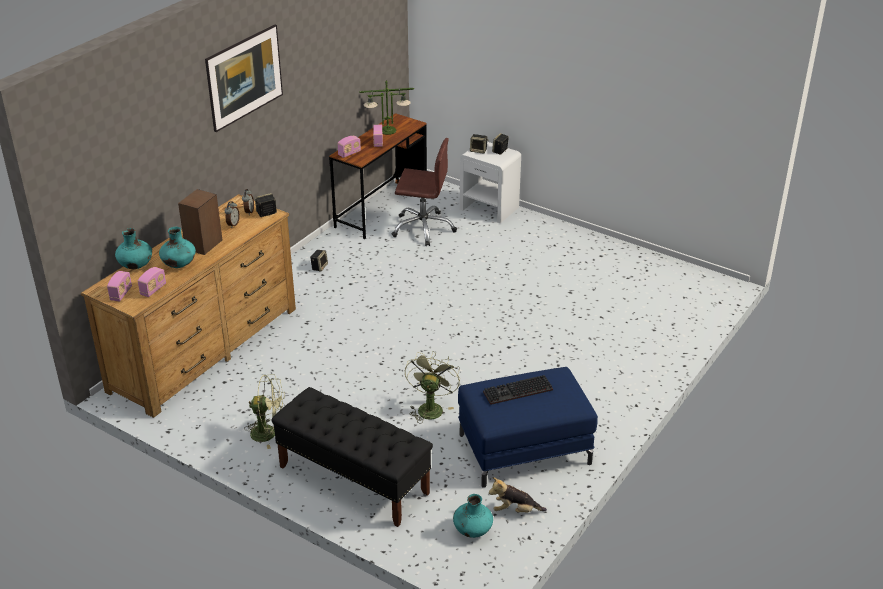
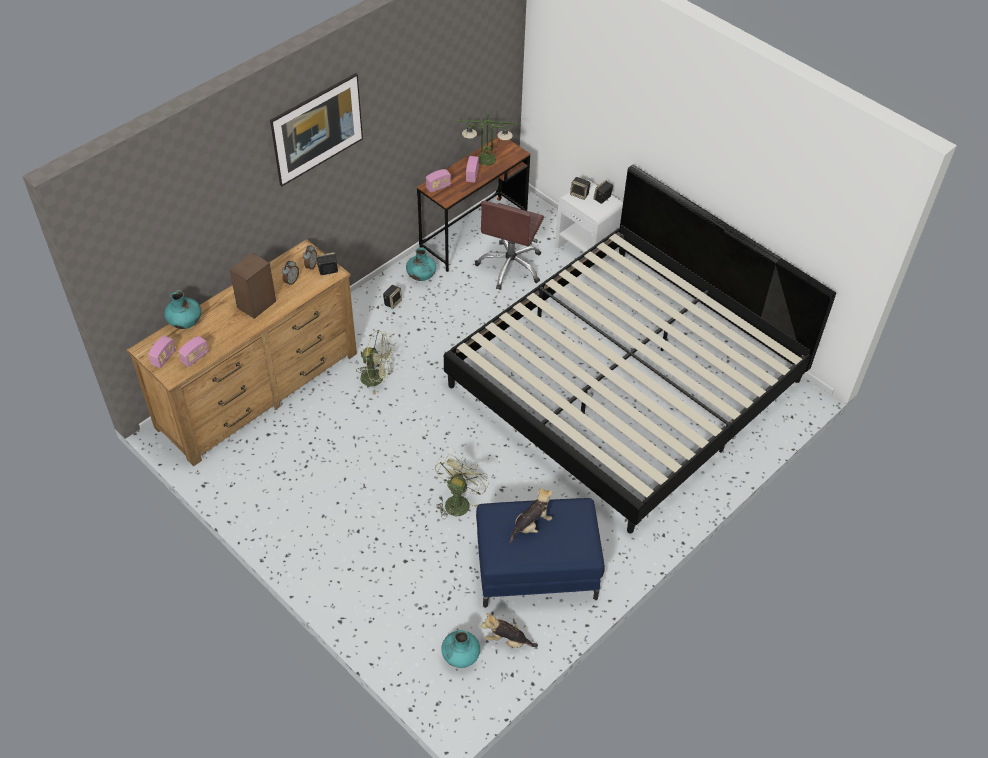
camera: 10 degrees right, 15 degrees up
turquoise vase [159,227,196,268] -> turquoise vase moved to [406,247,436,281]
green fan [244,374,286,449] -> green fan moved to [356,330,395,395]
black bench [271,387,433,527] -> none
brown office chair [392,138,457,246] -> brown office chair turned 90 degrees clockwise [475,201,544,290]
keyboard [483,375,553,405] -> plush toy [509,487,552,543]
none -> bed [444,165,836,533]

